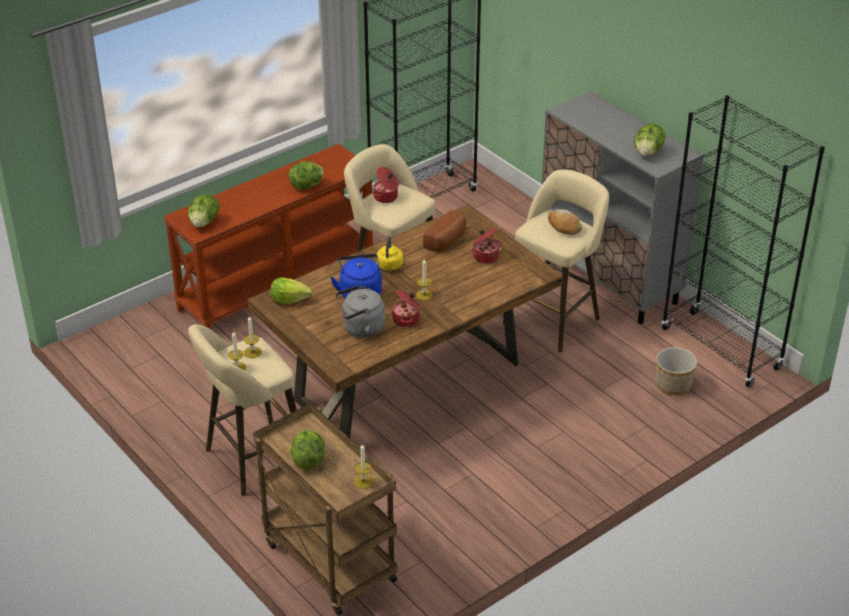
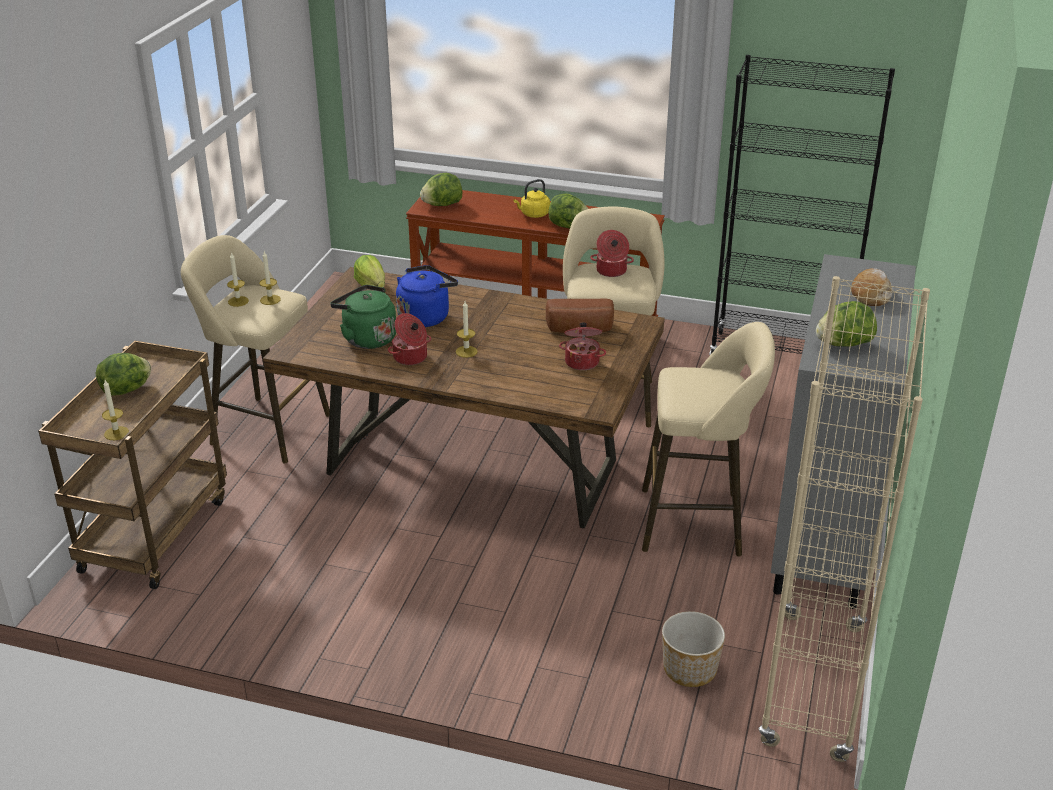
camera: 55 degrees right, 5 degrees down
grey kettle [336,286,385,337] -> green kettle [330,285,396,349]
yellow kettle [377,236,403,271] -> yellow kettle moved to [513,179,550,218]
bread [548,209,582,235] -> bread moved to [851,268,892,306]
black bookcase [661,95,825,388] -> beige bookcase [759,276,930,762]

